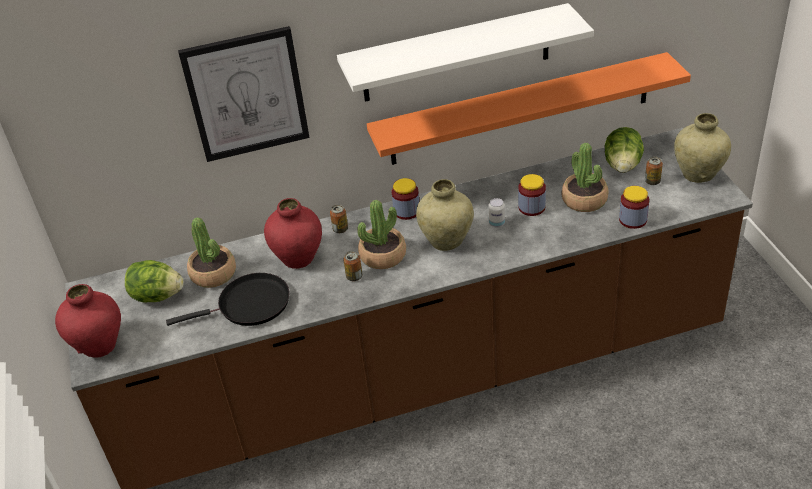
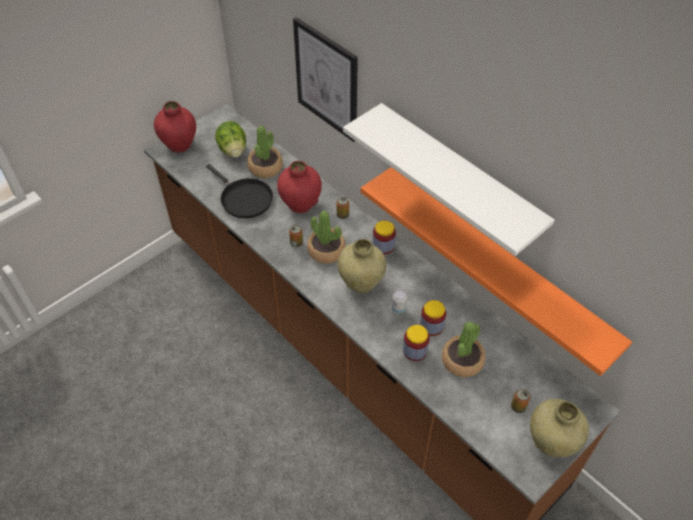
camera: 60 degrees right, 10 degrees up
lettuce [605,127,644,173] -> none
jar [619,186,649,229] -> jar moved to [403,325,430,361]

